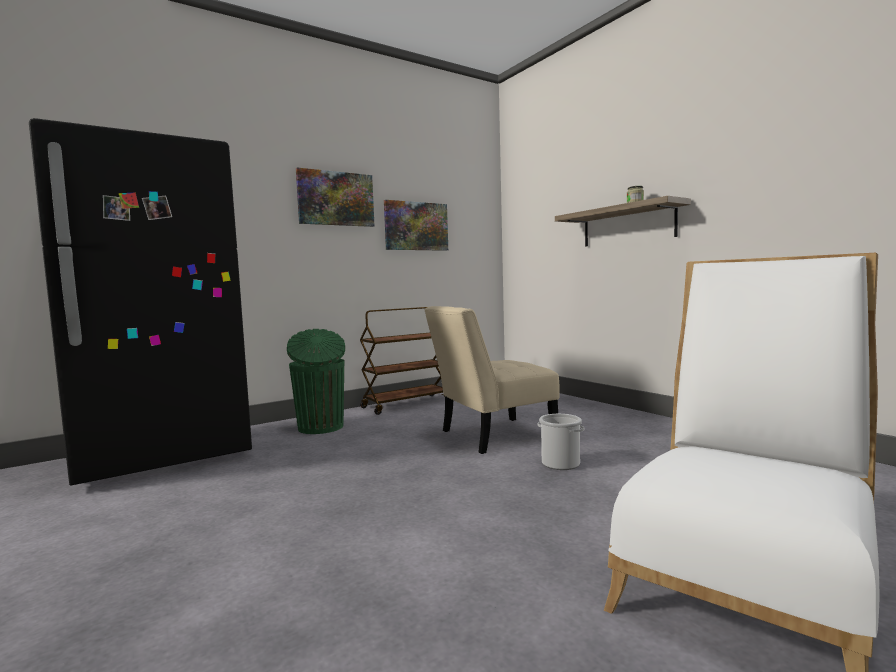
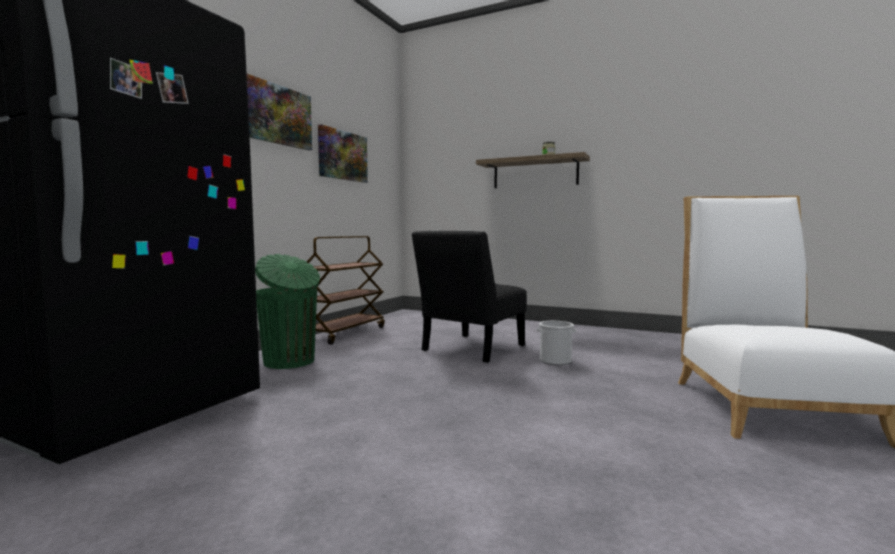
camera: 30 degrees left, 0 degrees up
beige chair [424,306,560,454] -> black chair [411,231,527,363]

